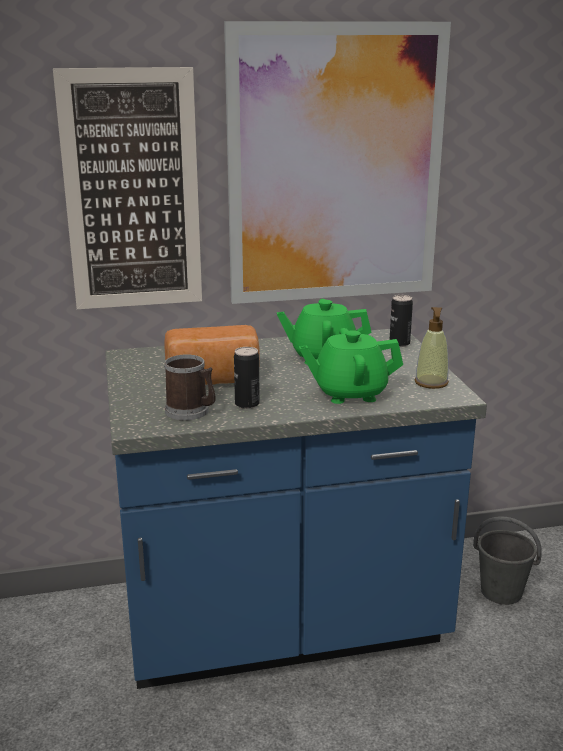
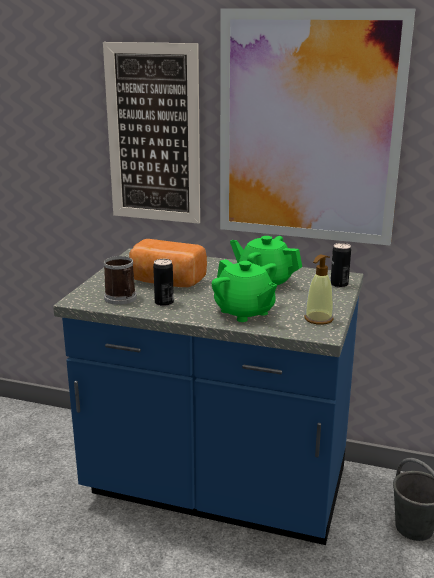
camera: 30 degrees right, 0 degrees up
green teapot [299,328,403,404] -> green teapot turned 150 degrees counterclockwise [212,259,277,322]

